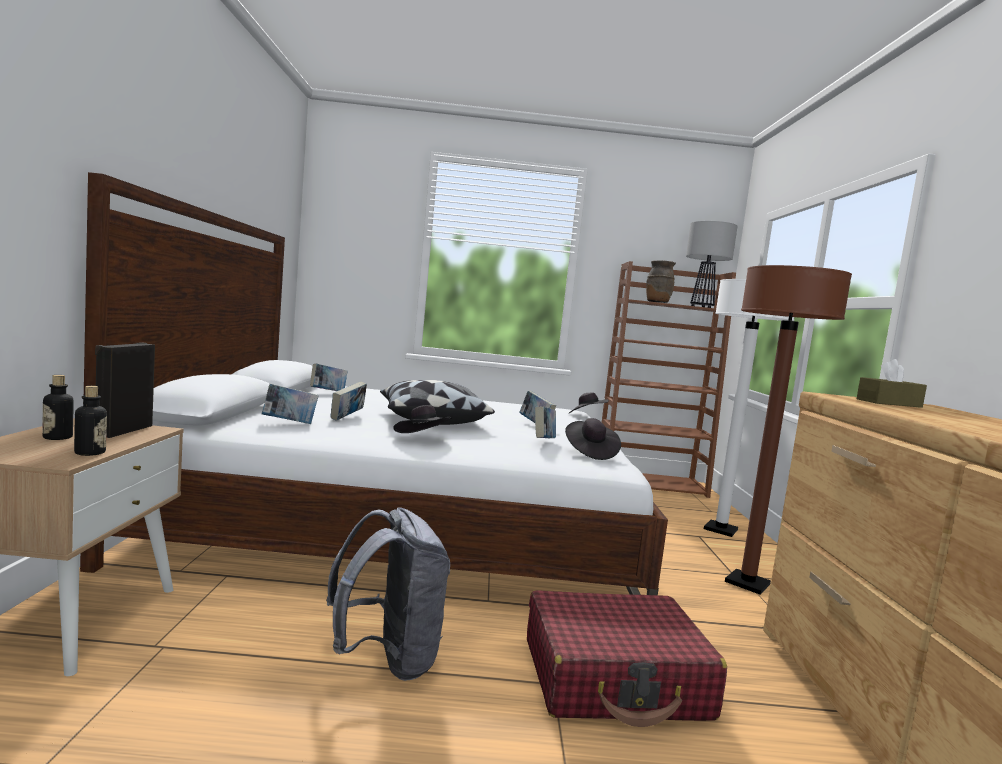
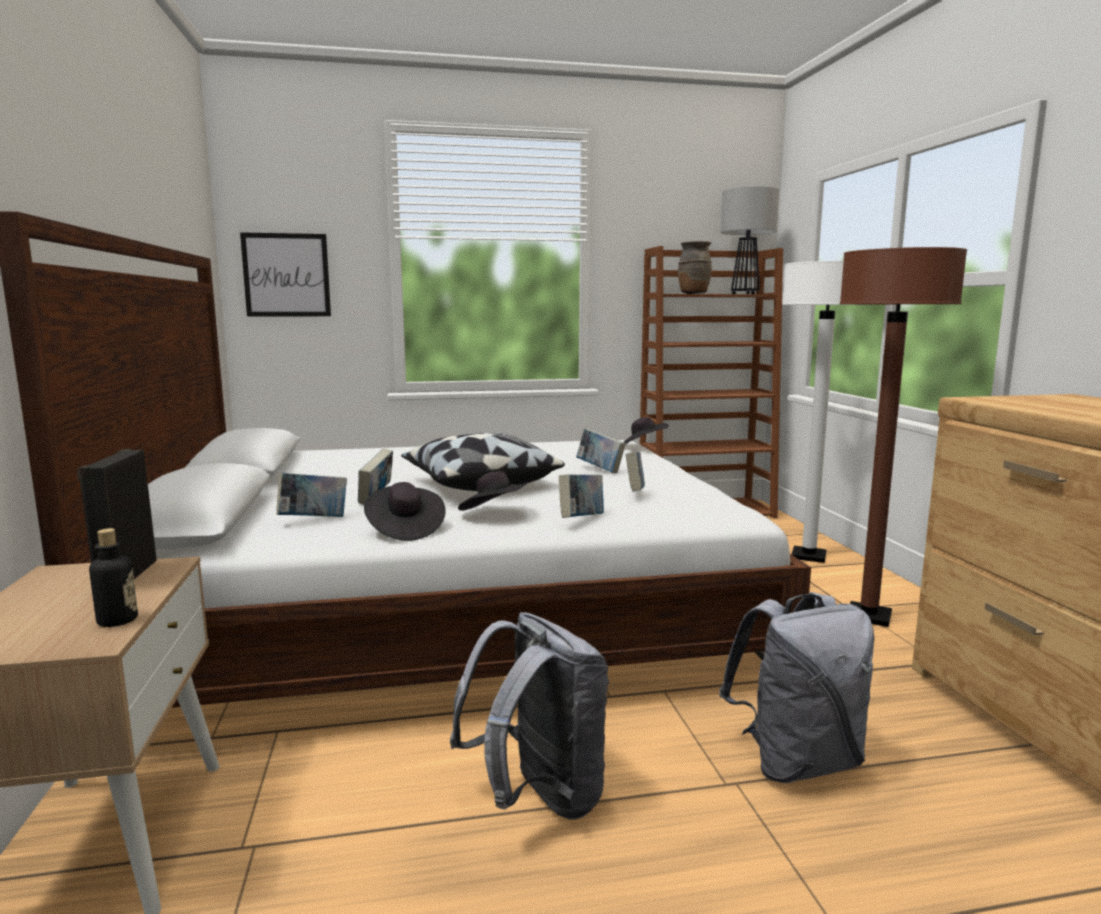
camera: 10 degrees left, 5 degrees up
bottle [42,375,74,440] -> none
book [310,363,347,391] -> book moved to [559,474,604,518]
red suitcase [527,590,727,727] -> grey backpack [719,592,874,783]
black hat [565,418,621,460] -> black hat moved to [364,482,446,541]
brown tissue box [857,359,927,408] -> none
none -> picture [240,232,331,316]

